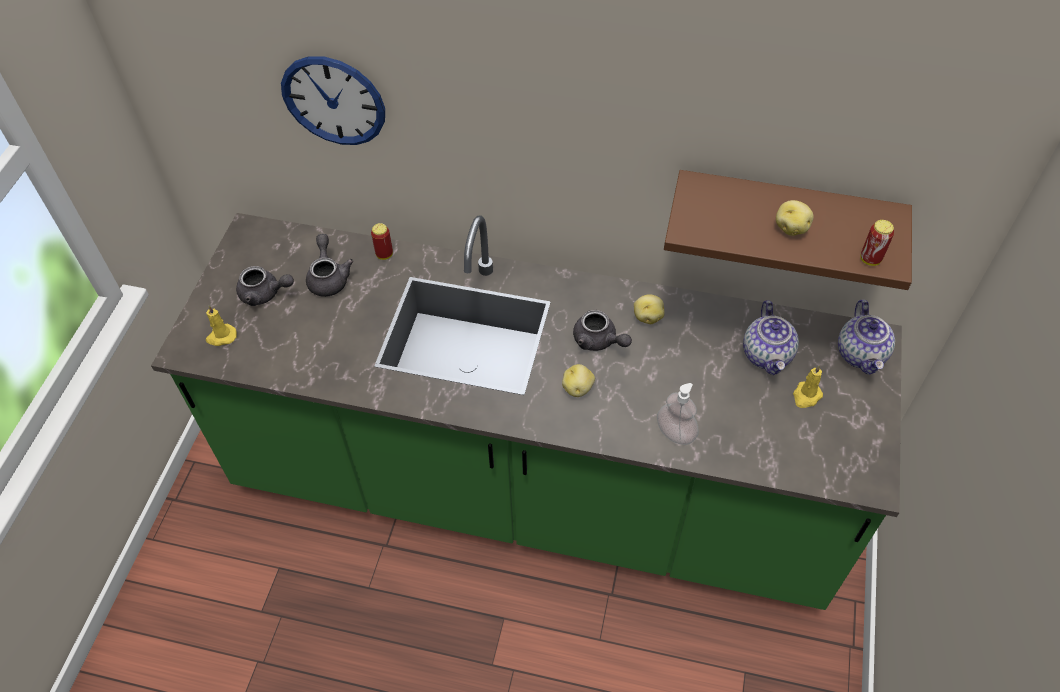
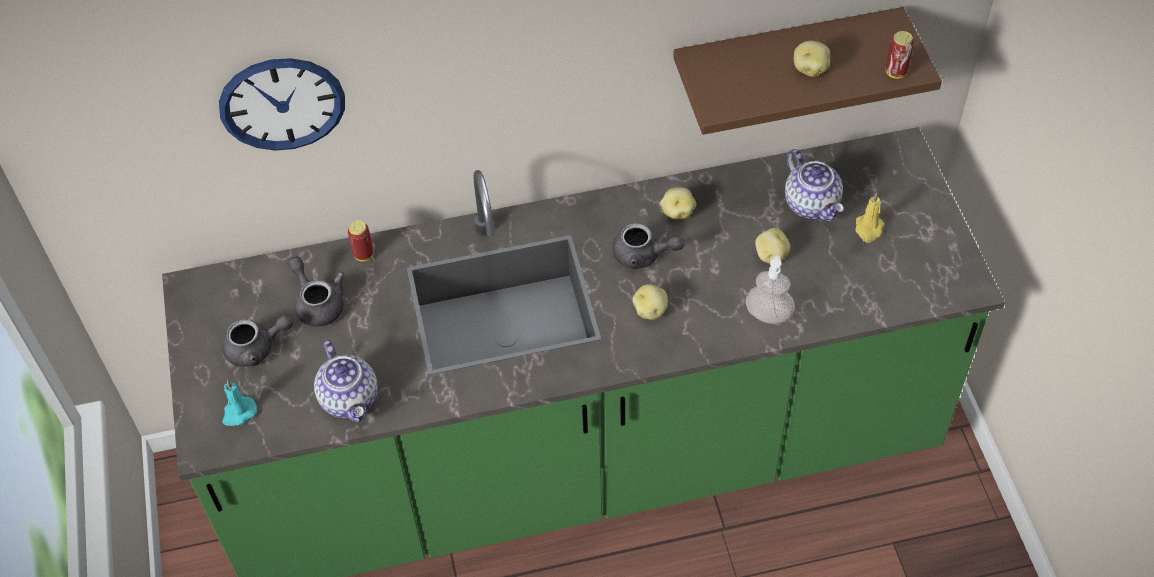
camera: 25 degrees left, 0 degrees up
yellow candle [206,306,237,346] -> turquoise candle [222,380,257,426]
teapot [838,300,895,375] -> teapot moved to [314,340,378,422]
none -> potato [755,228,790,263]

